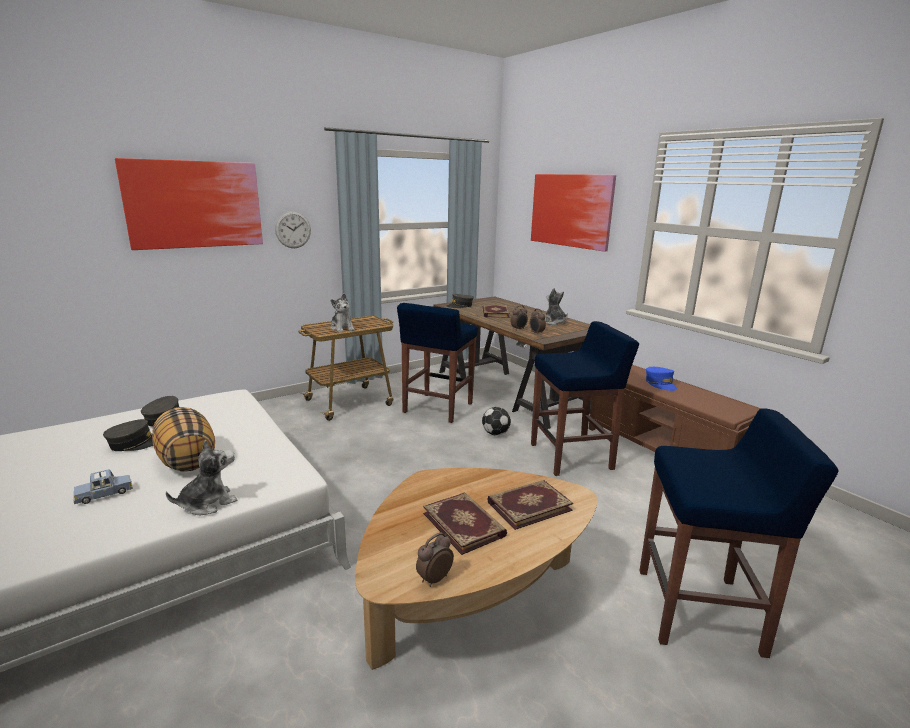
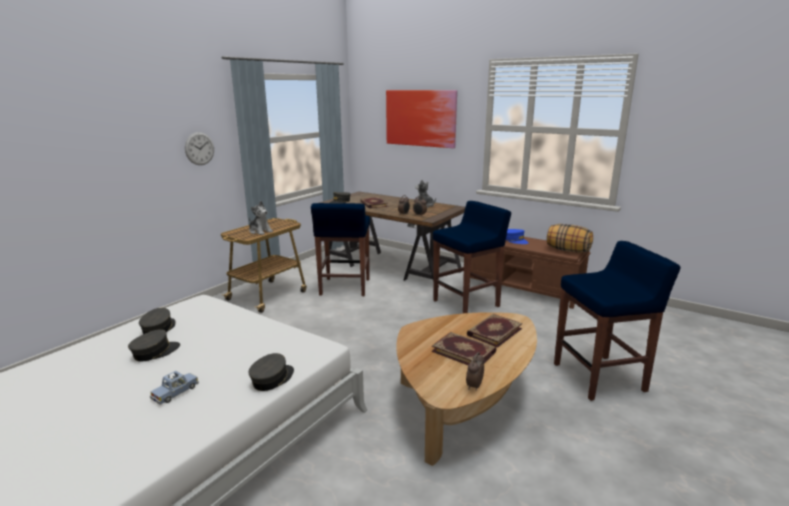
camera: 20 degrees left, 0 degrees up
picture [115,158,263,250] -> none
pillow [152,407,215,471] -> pillow moved to [547,224,593,253]
plush toy [166,440,237,515] -> grey cap [249,353,294,391]
football [482,407,511,436] -> none

